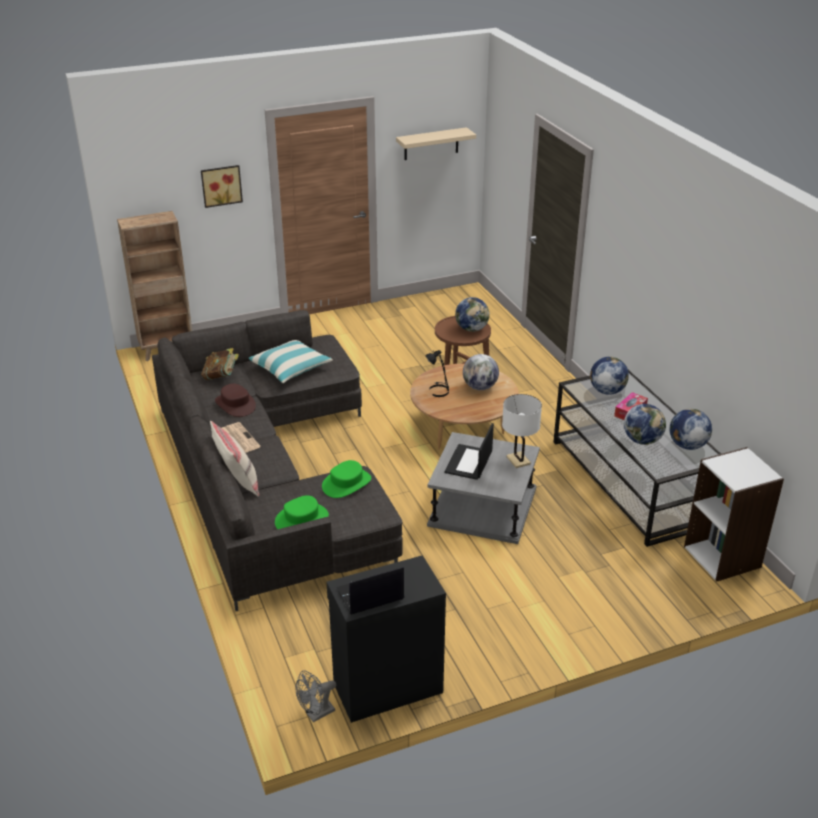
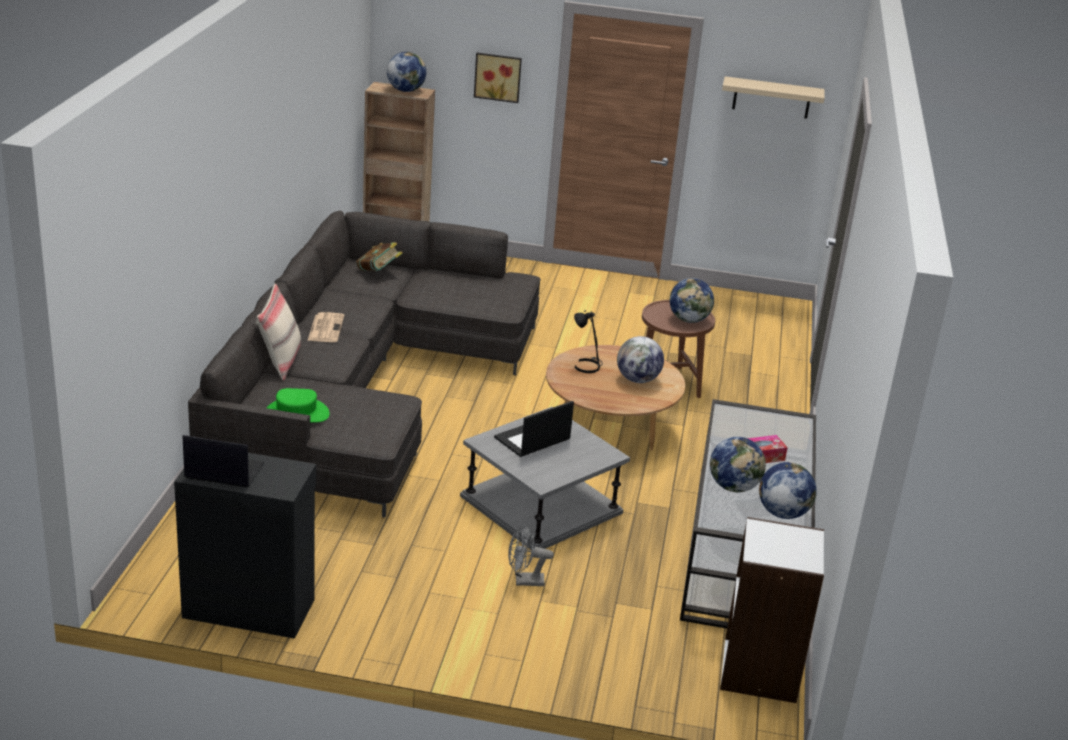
camera: 30 degrees right, 5 degrees down
brown hat [215,384,256,417] -> none
pillow [249,340,333,383] -> none
grey fan [295,670,336,722] -> grey fan moved to [508,525,554,586]
green hat [322,460,371,498] -> none
white table lamp [502,394,542,468] -> none
globe [590,357,629,395] -> globe moved to [387,52,426,92]

